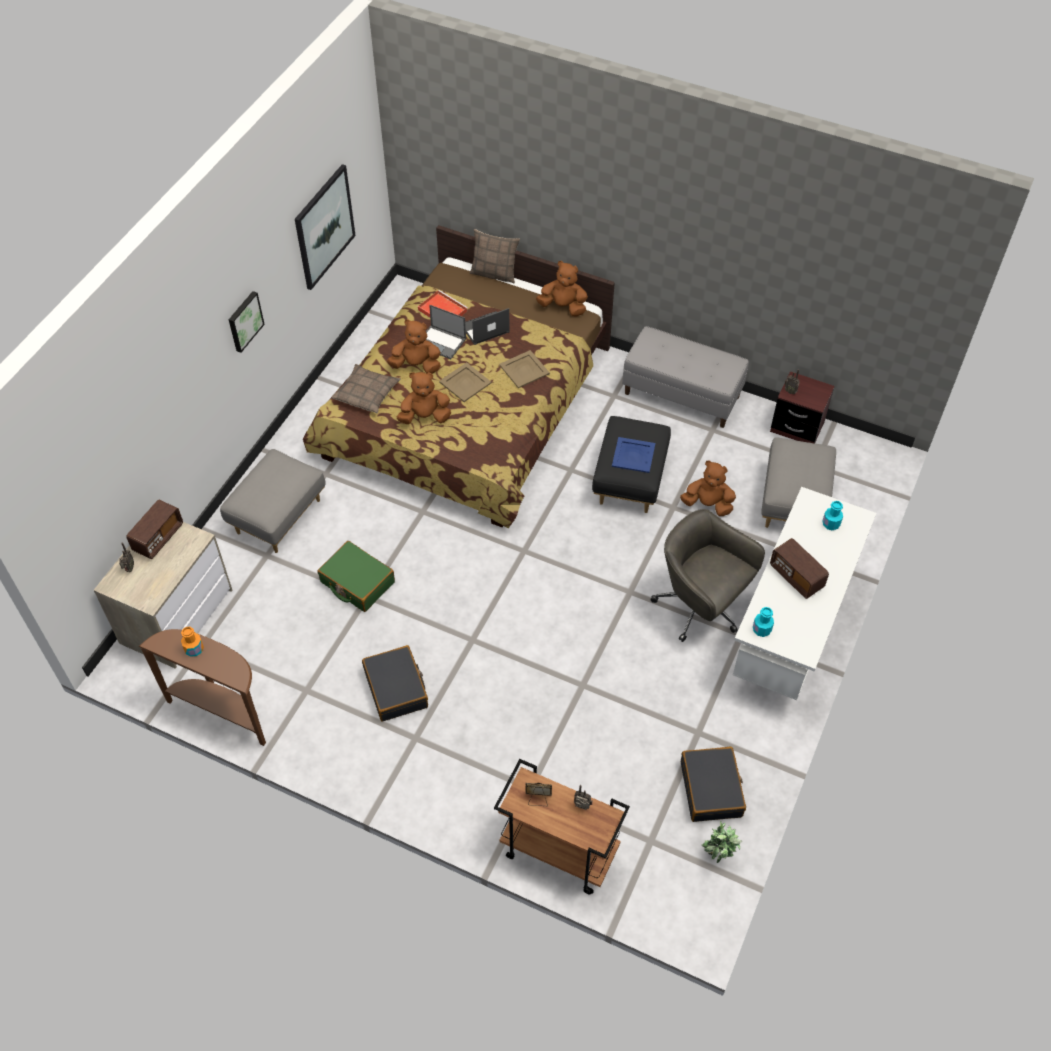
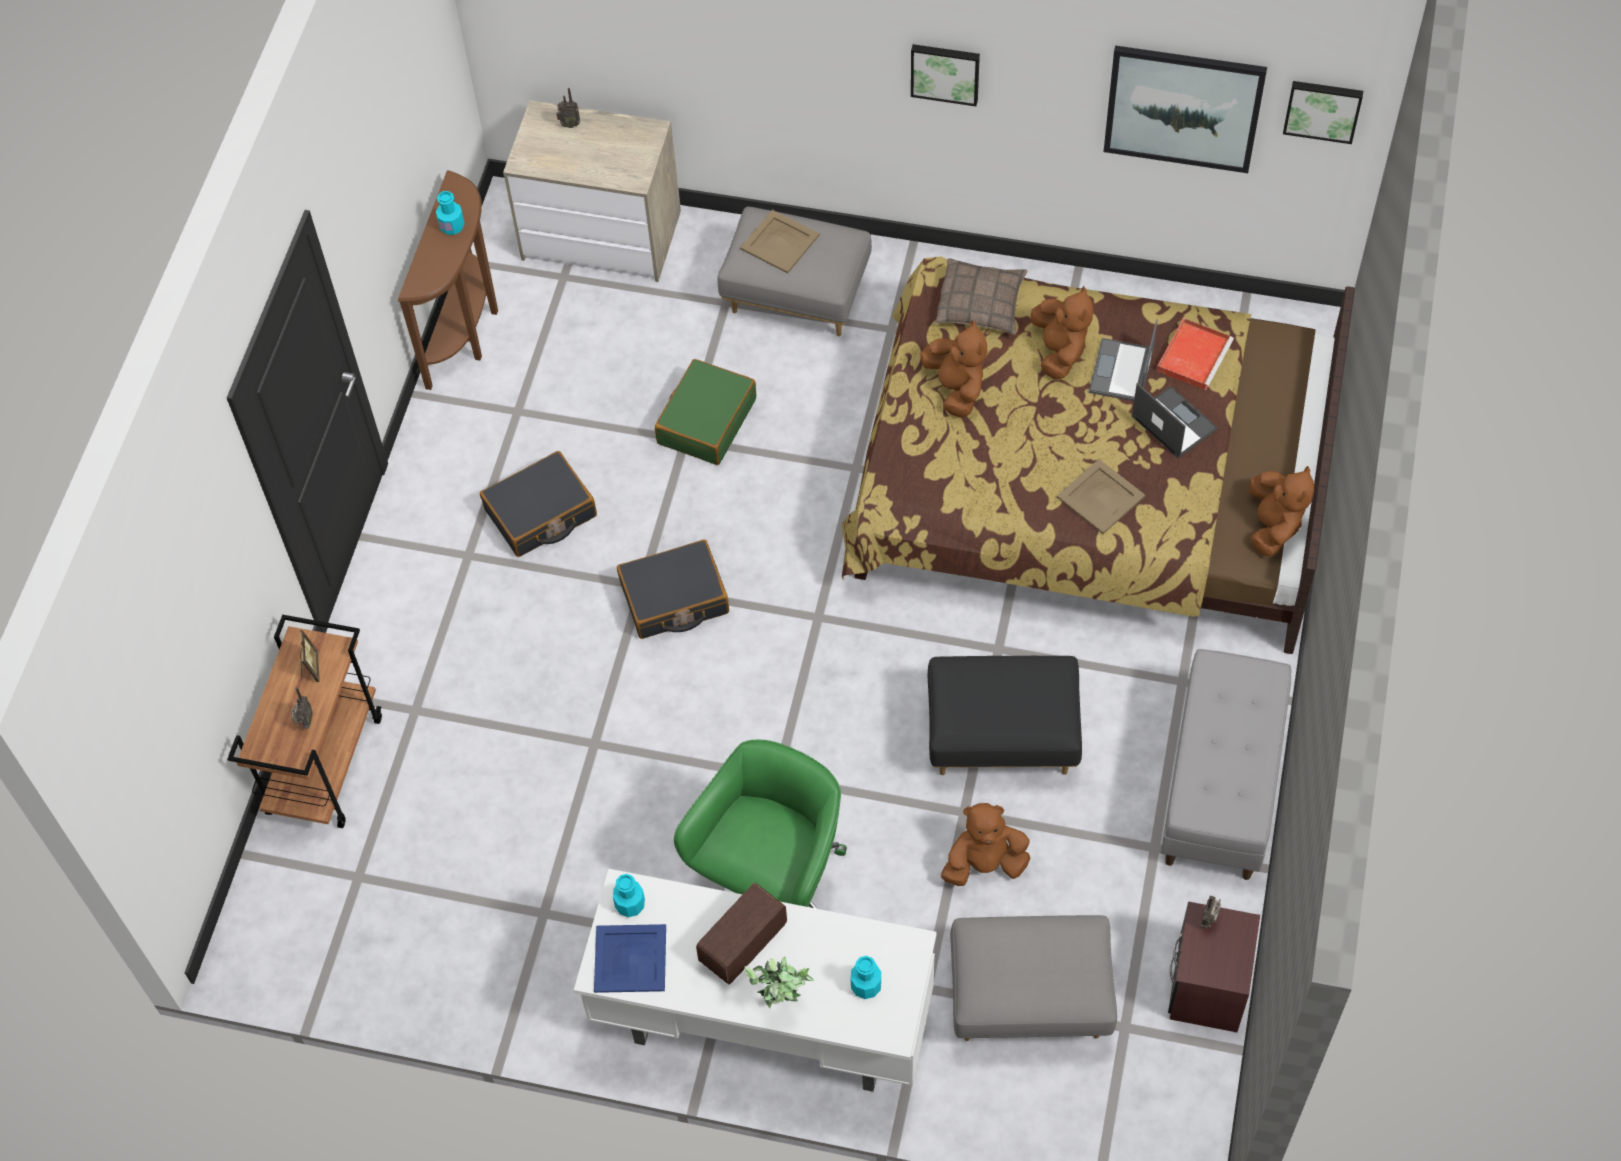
camera: 80 degrees right, 5 degrees up
radio [126,500,183,559] -> none
orange bottle [181,627,204,657] -> turquoise bottle [436,191,465,235]
beige tray [439,362,492,402] -> beige tray moved to [740,210,820,273]
pillow [470,229,520,283] -> none
blue tray [612,437,655,473] -> blue tray moved to [594,924,666,993]
grey office chair [650,509,765,642] -> green office chair [674,740,847,909]
brown plush toy [680,461,736,516] -> brown plush toy turned 105 degrees counterclockwise [941,803,1030,886]
black suitcase [681,747,746,822] -> black suitcase moved to [617,540,729,639]
potted plant [702,822,742,863] -> potted plant moved to [745,957,814,1008]
none -> picture [1283,81,1363,144]

